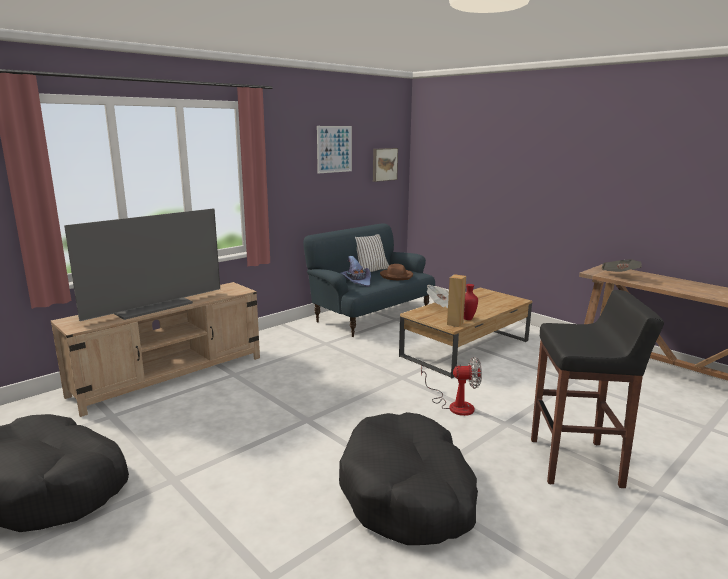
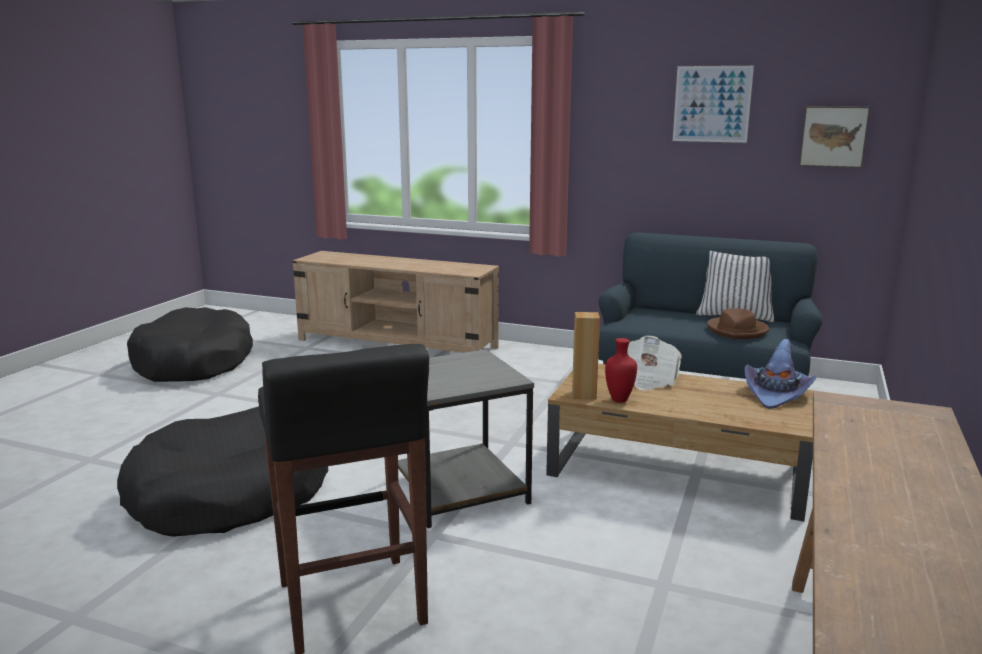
camera: 65 degrees right, 0 degrees up
television [64,208,220,321] -> none
purple hat [340,256,371,287] -> purple hat moved to [745,339,817,409]
fan [421,357,482,416] -> grey side table [398,349,534,528]
newspaper [602,260,642,272] -> none

